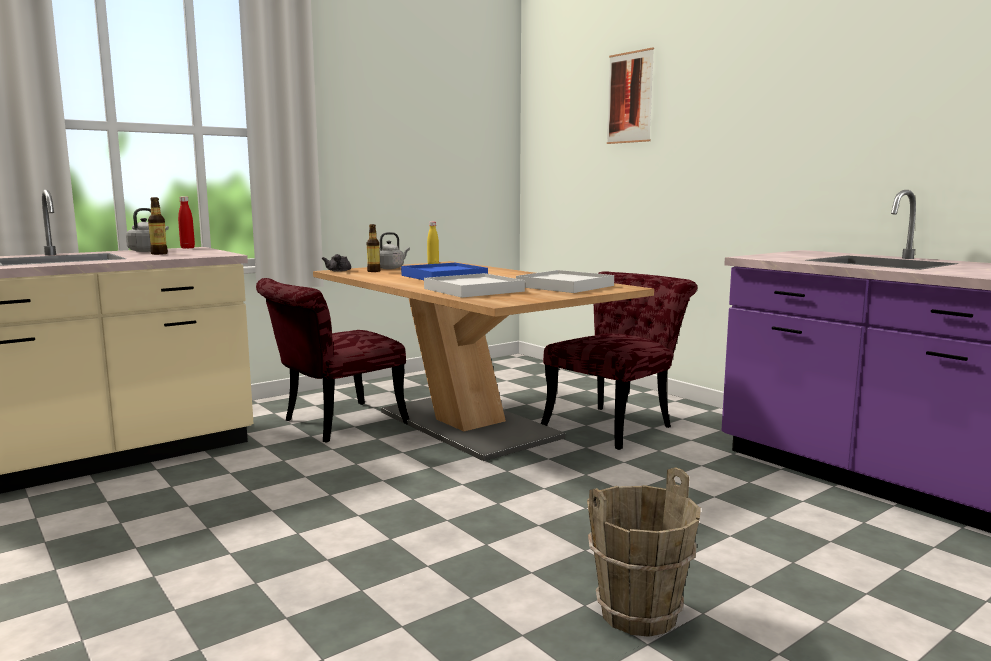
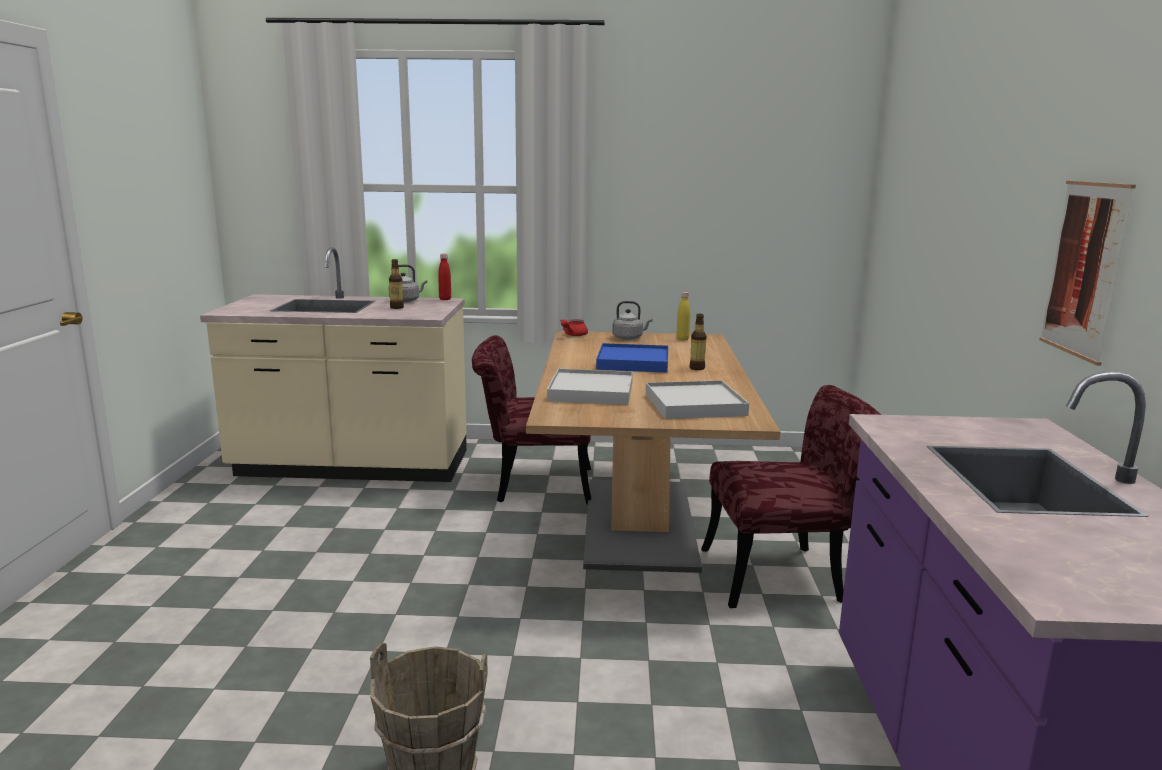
camera: 40 degrees right, 5 degrees up
grey teapot [322,254,351,272] -> red teapot [560,319,588,336]
bottle [367,224,381,272] -> bottle moved to [689,314,707,370]
picture [607,47,654,144] -> picture moved to [1039,181,1136,366]

